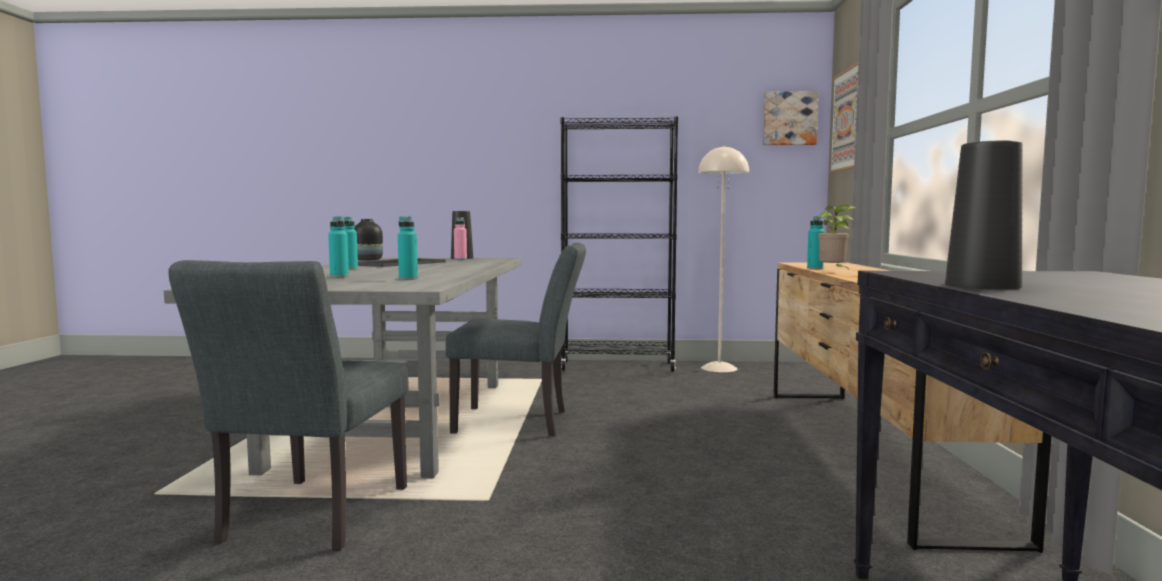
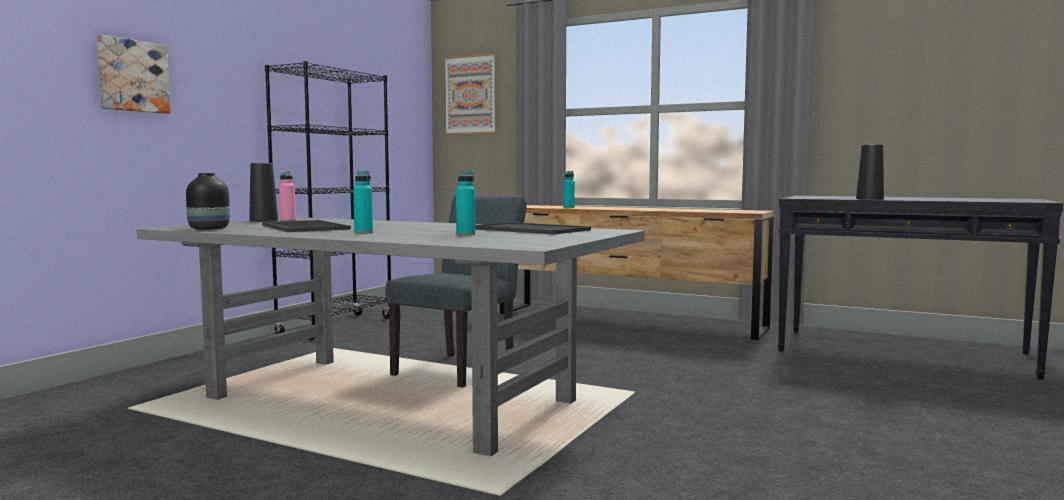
camera: 65 degrees left, 0 degrees up
grey chair [168,260,409,551] -> none
turquoise bottle [398,216,418,280] -> tray [475,222,591,235]
beige floor lamp [698,145,749,372] -> none
picture [763,91,818,145] -> picture moved to [97,35,171,114]
potted plant [818,205,857,269] -> none

